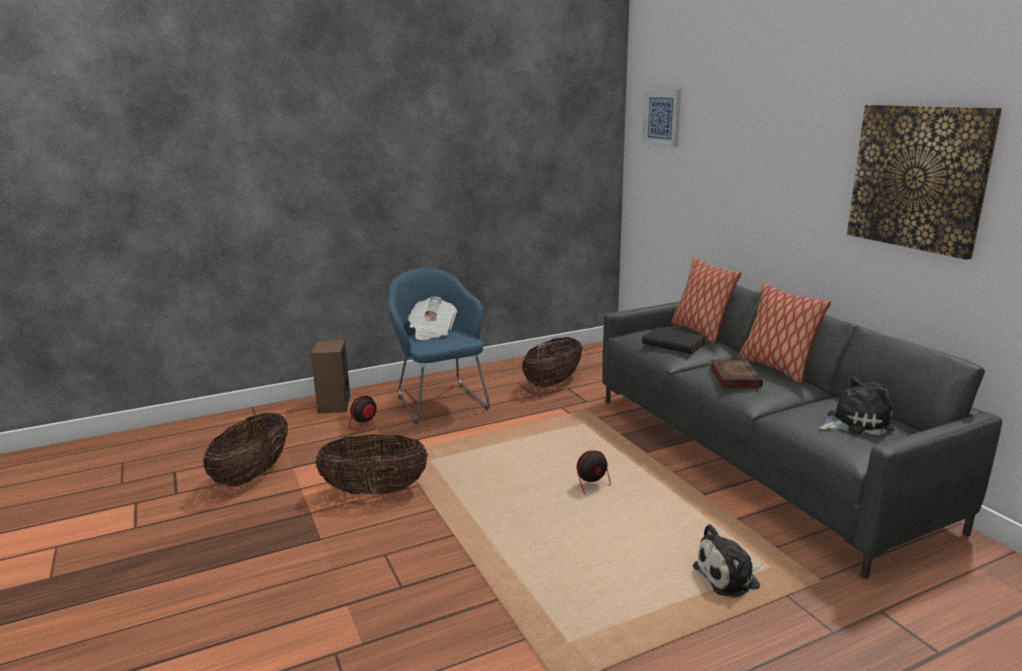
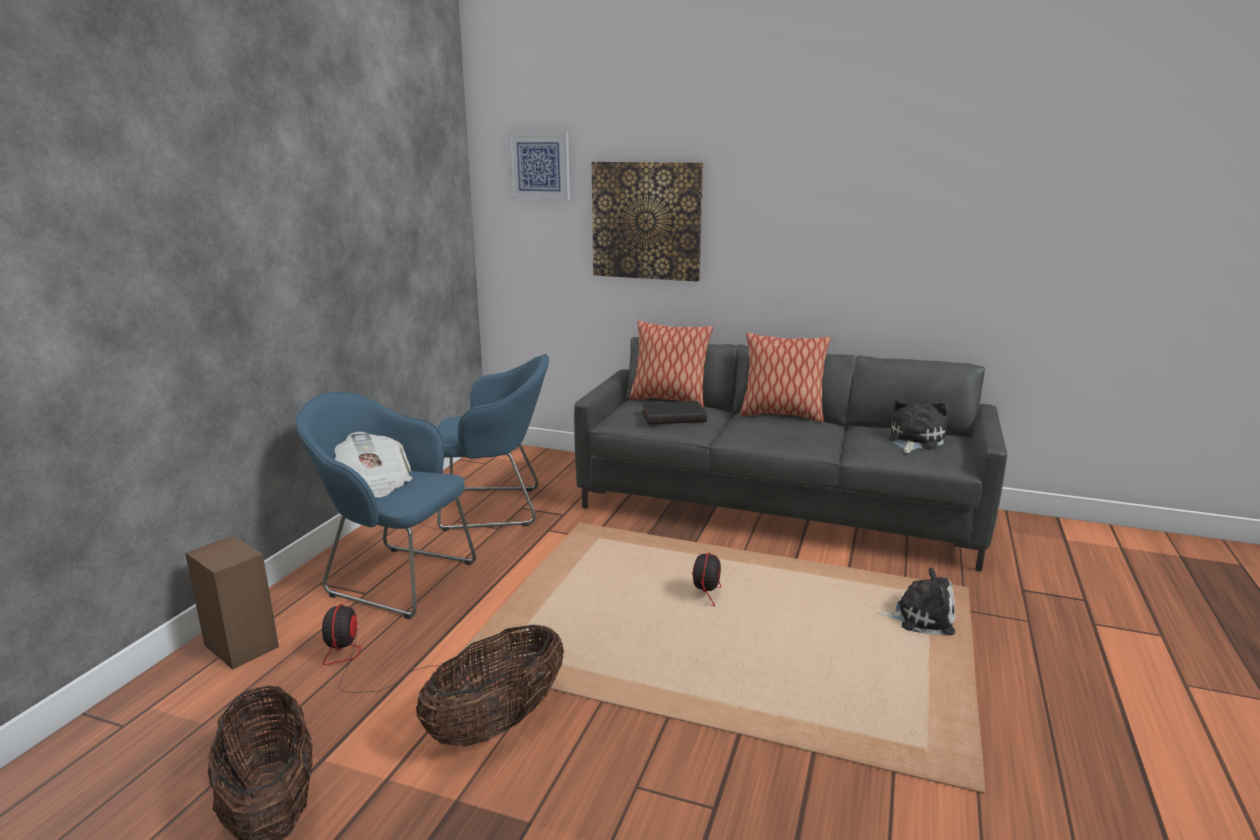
camera: 45 degrees left, 0 degrees up
basket [522,337,582,387] -> blue armchair [437,354,549,531]
plush toy [693,524,764,598] -> plush toy turned 105 degrees counterclockwise [877,567,956,635]
book [710,359,763,388] -> none
picture [847,105,1002,260] -> picture moved to [592,162,703,282]

